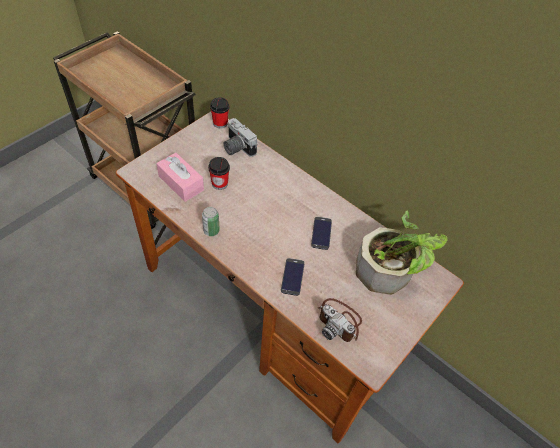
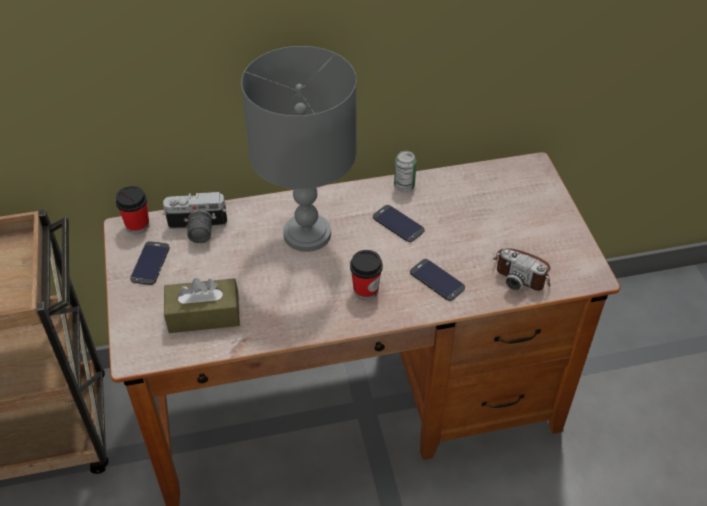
camera: 50 degrees left, 5 degrees down
pink tissue box [156,153,204,202] -> brown tissue box [164,278,240,333]
can [202,207,220,236] -> can moved to [394,151,417,192]
cup [208,157,230,190] -> cup moved to [350,250,383,300]
camera [318,298,362,342] -> camera turned 45 degrees clockwise [493,248,550,291]
potted plant [356,210,448,295] -> none
none -> phone [130,241,170,285]
none -> grey table lamp [241,46,357,252]

